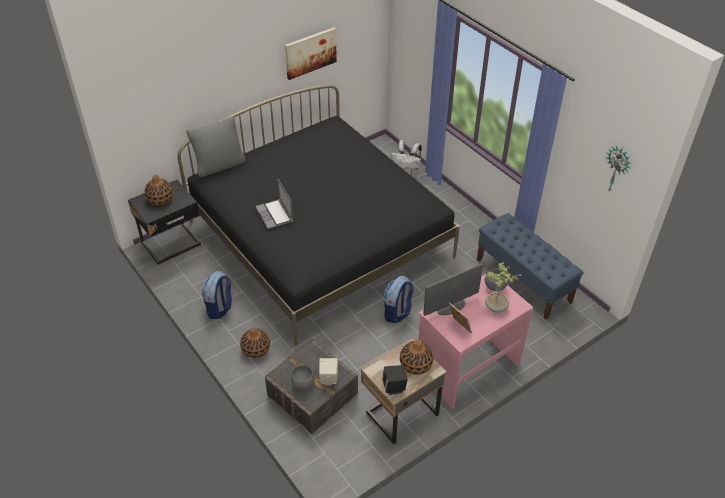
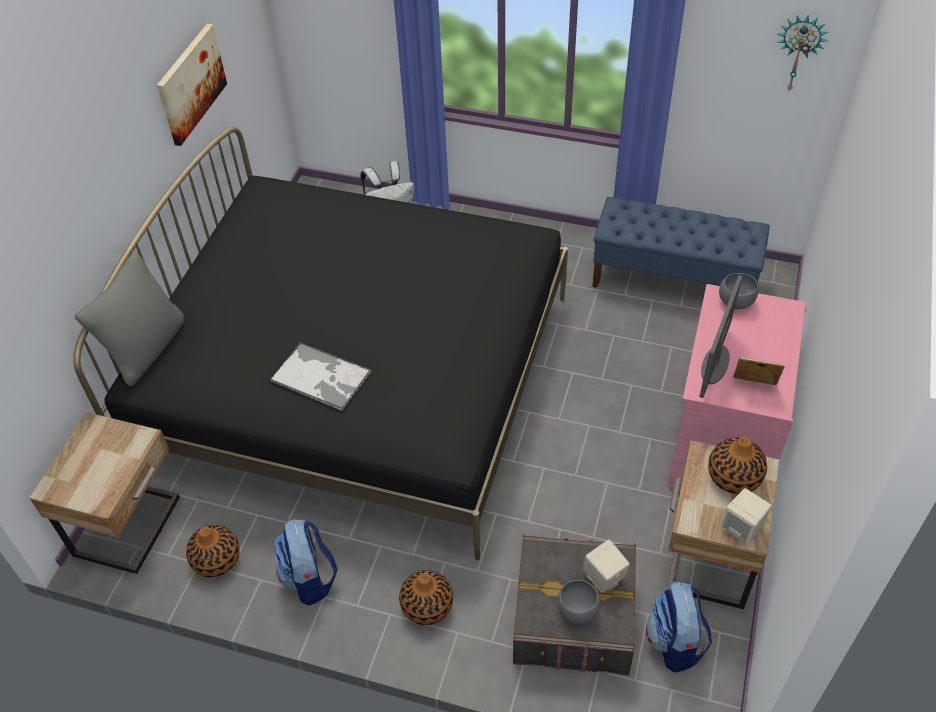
camera: 35 degrees left, 5 degrees up
black nightstand [128,180,201,265] -> beige nightstand [29,412,180,574]
vase [145,175,173,205] -> vase moved to [186,525,240,577]
laptop [255,179,293,229] -> tray [270,342,371,411]
black speaker [382,365,408,395] -> beige speaker [720,488,772,544]
backpack [383,276,414,323] -> backpack moved to [646,582,712,673]
potted plant [485,262,522,313] -> none

